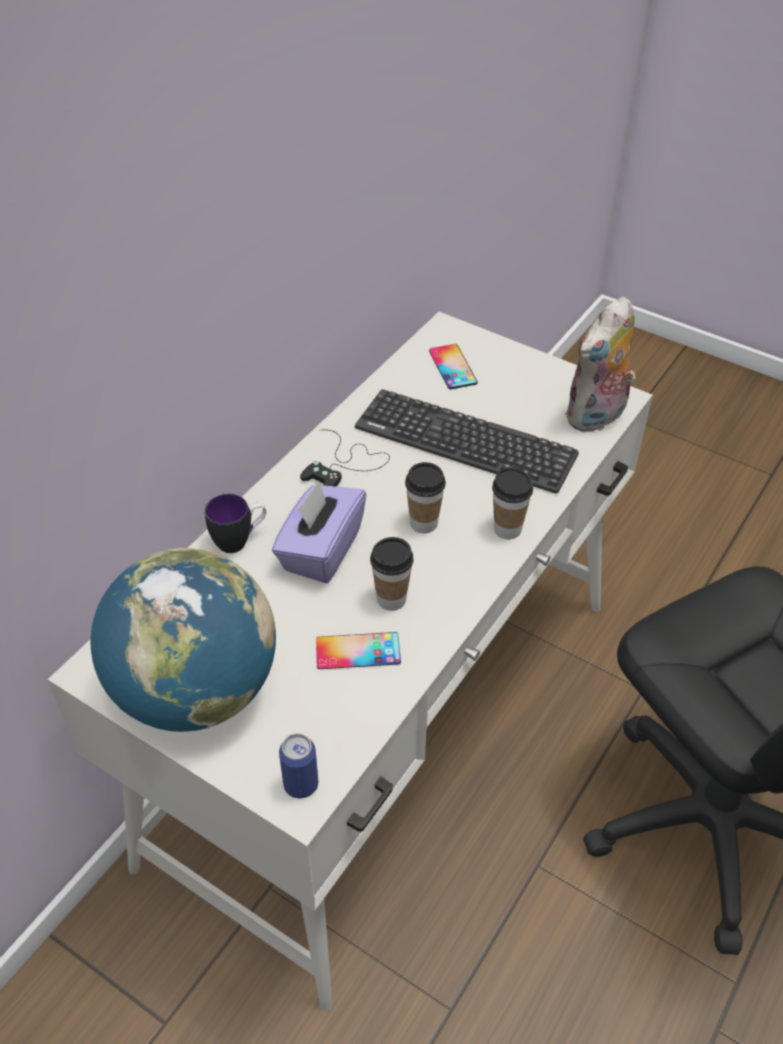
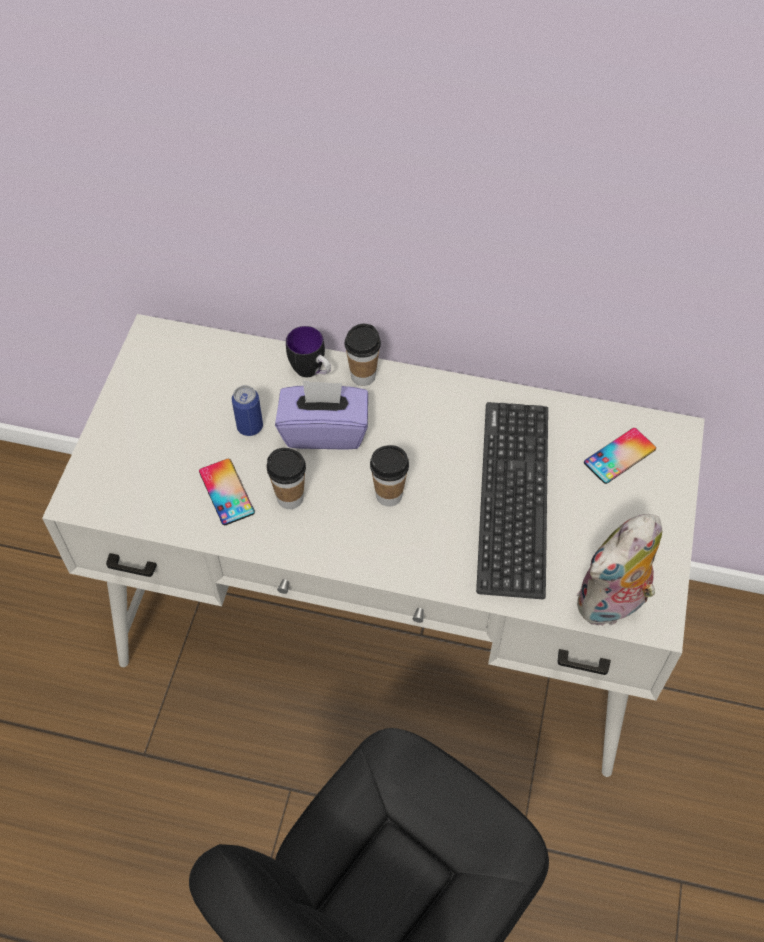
camera: 70 degrees right, 10 degrees up
globe [91,548,276,732] -> none
can [279,733,318,798] -> can moved to [232,385,263,436]
black game controller [300,430,390,487] -> none
cup [492,467,533,539] -> cup moved to [345,324,381,386]
plush toy [565,297,636,432] -> plush toy turned 60 degrees counterclockwise [576,514,662,628]

